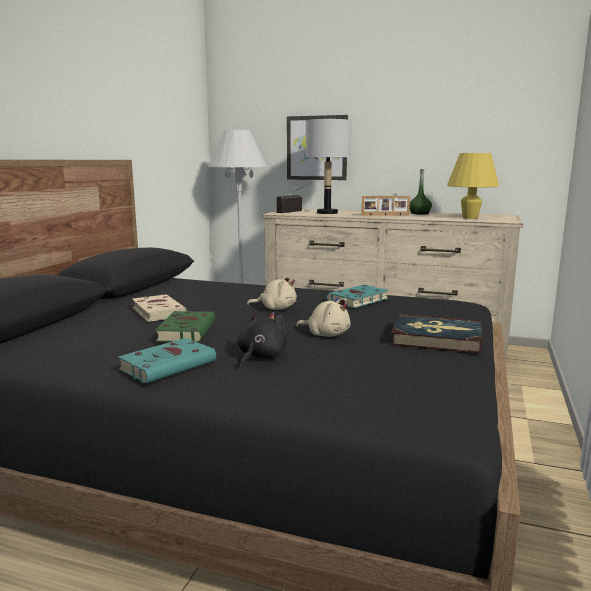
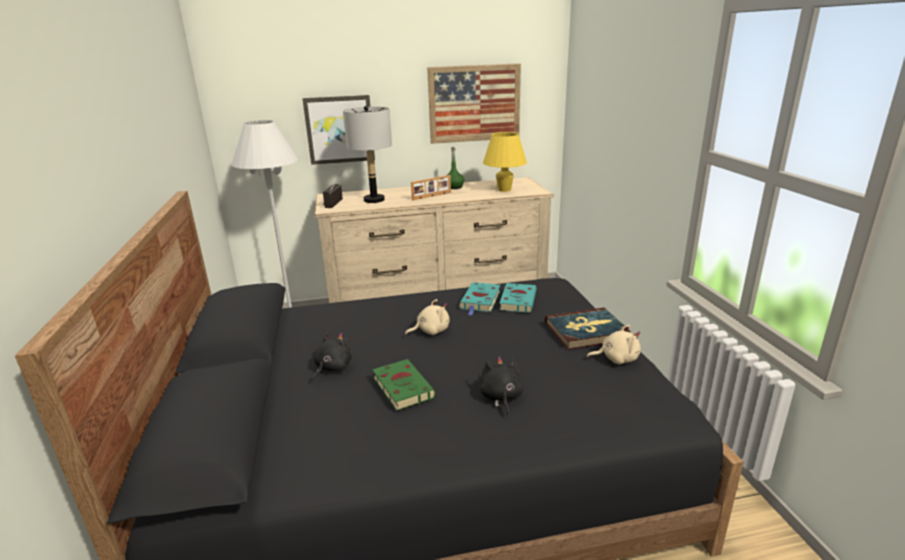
camera: 30 degrees left, 10 degrees up
turquoise book [118,338,216,383] -> turquoise book moved to [499,283,537,313]
beige book [132,294,187,322] -> black plush toy [312,332,352,382]
beige plush toy [296,298,350,337] -> beige plush toy moved to [587,325,641,364]
none -> picture [427,63,521,144]

